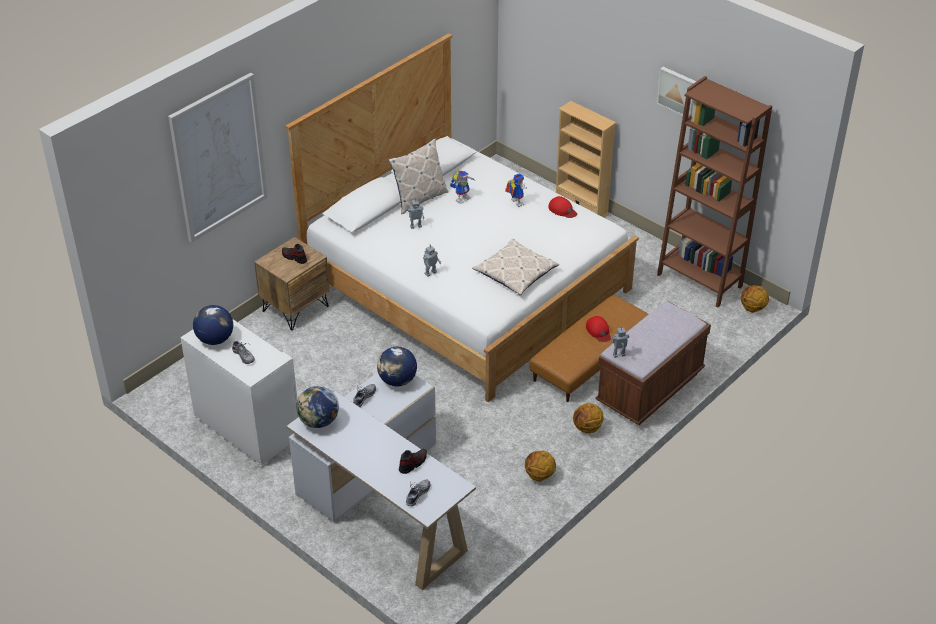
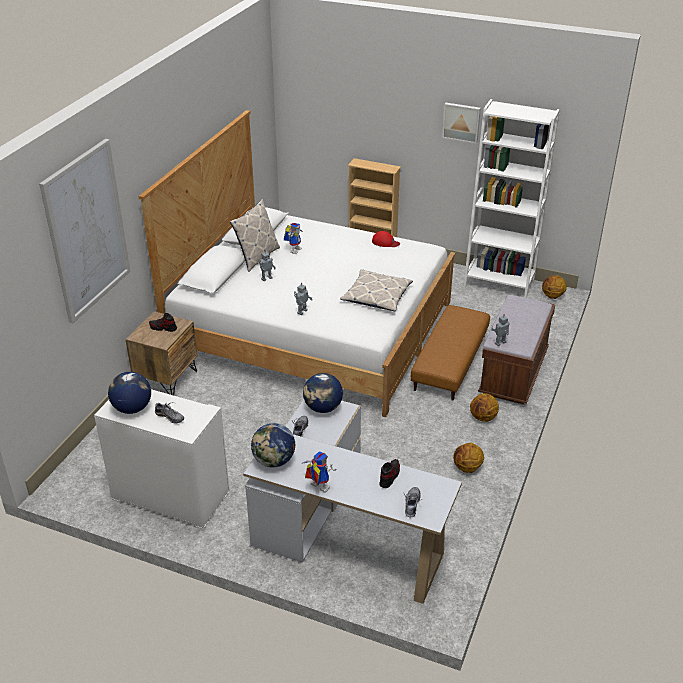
camera: 20 degrees left, 5 degrees down
toy robot [505,173,527,207] -> toy robot moved to [301,451,336,493]
red cap [586,316,611,342] -> none
brown bookcase [657,76,772,308] -> white bookcase [463,99,560,298]

